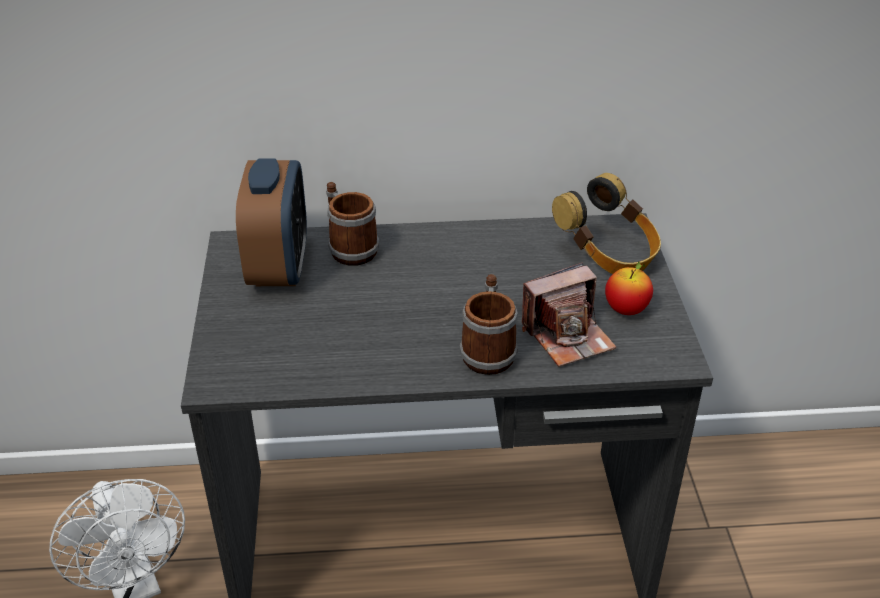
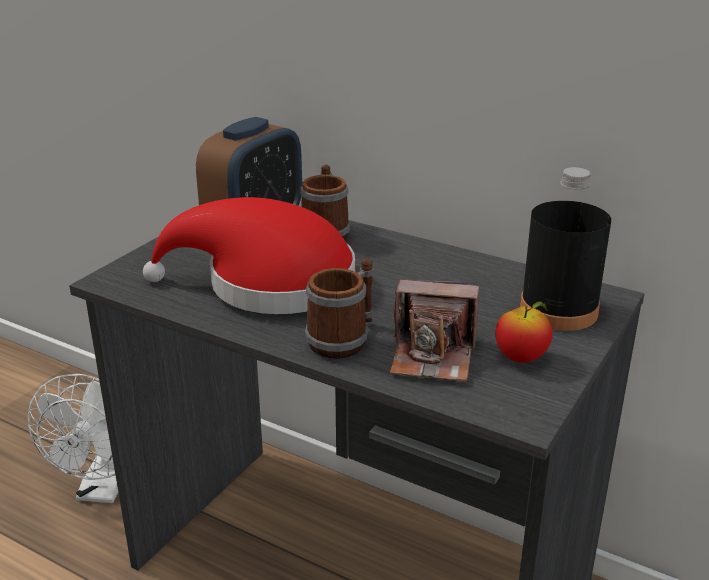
camera: 35 degrees right, 10 degrees down
headphones [552,173,661,274] -> black bottle [520,167,611,331]
none -> red hat [143,197,355,314]

